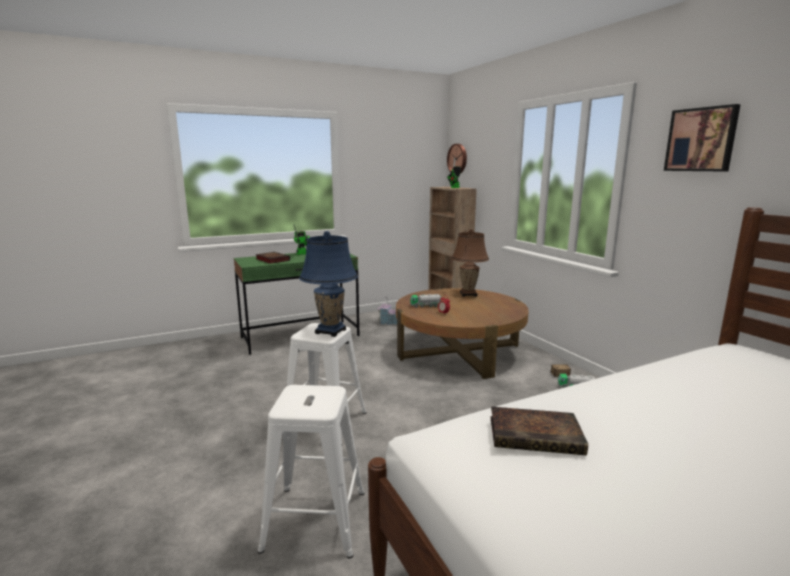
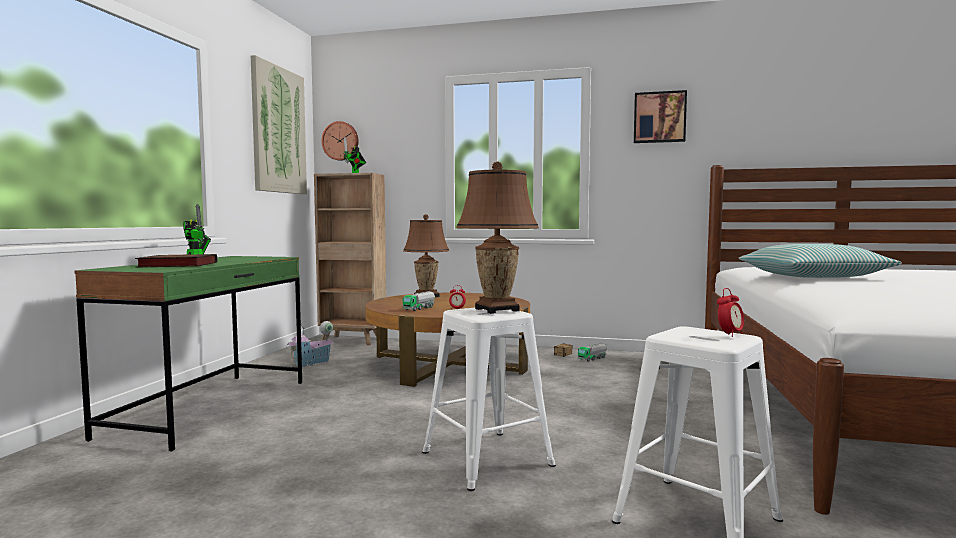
camera: 50 degrees left, 10 degrees down
blue table lamp [299,231,358,337] -> brown table lamp [456,162,539,314]
book [490,406,588,455] -> none
none -> picture [251,55,307,194]
none -> alarm clock [717,288,744,337]
none -> pillow [739,244,902,278]

